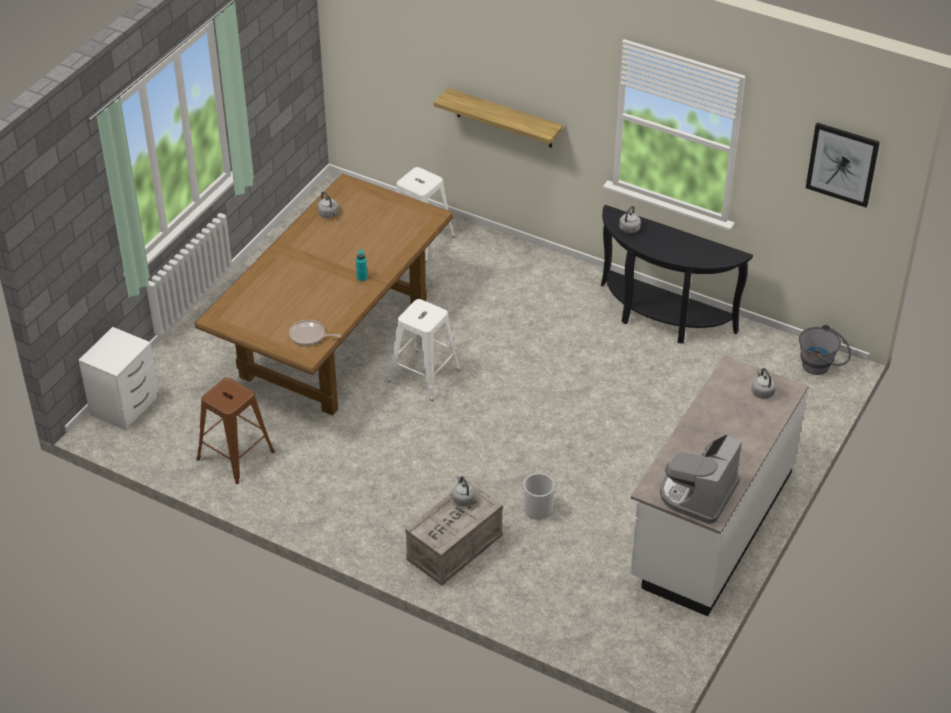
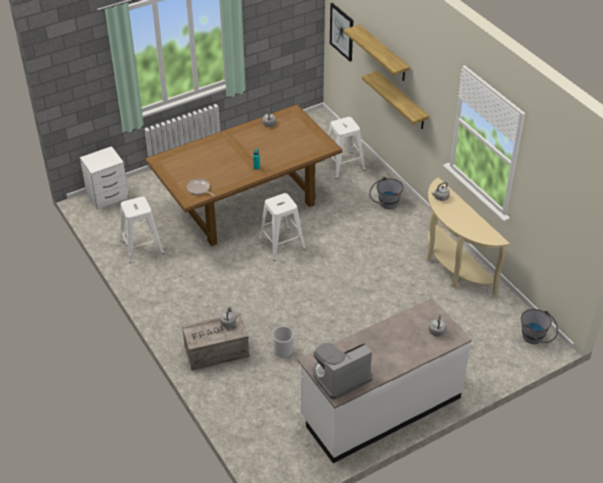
camera: 30 degrees right, 0 degrees up
brown stool [196,378,275,484] -> white stool [120,196,164,263]
black console table [601,205,753,344] -> beige console table [426,177,510,296]
picture [806,123,880,207] -> picture moved to [330,3,353,61]
none -> shelf [344,24,410,81]
none -> grey bucket [369,177,404,209]

